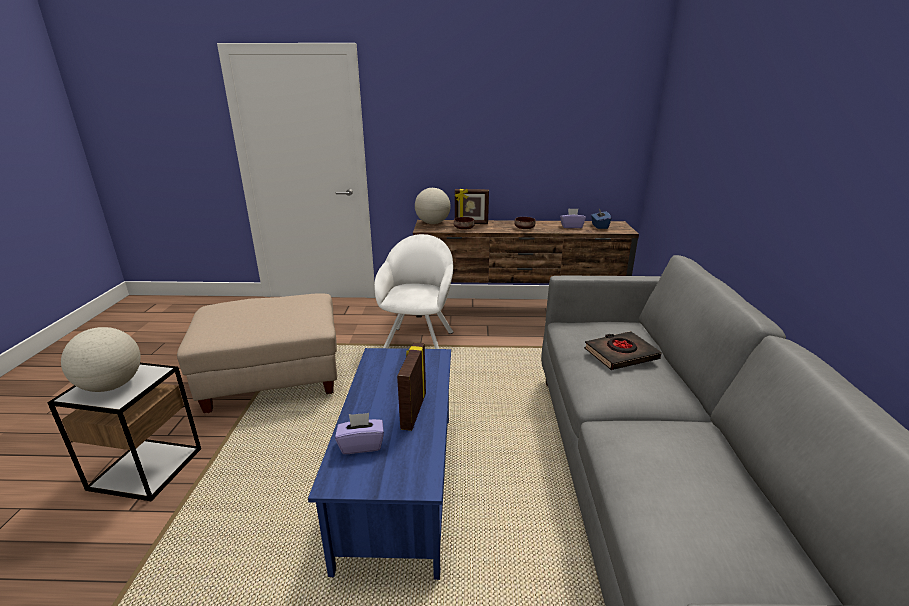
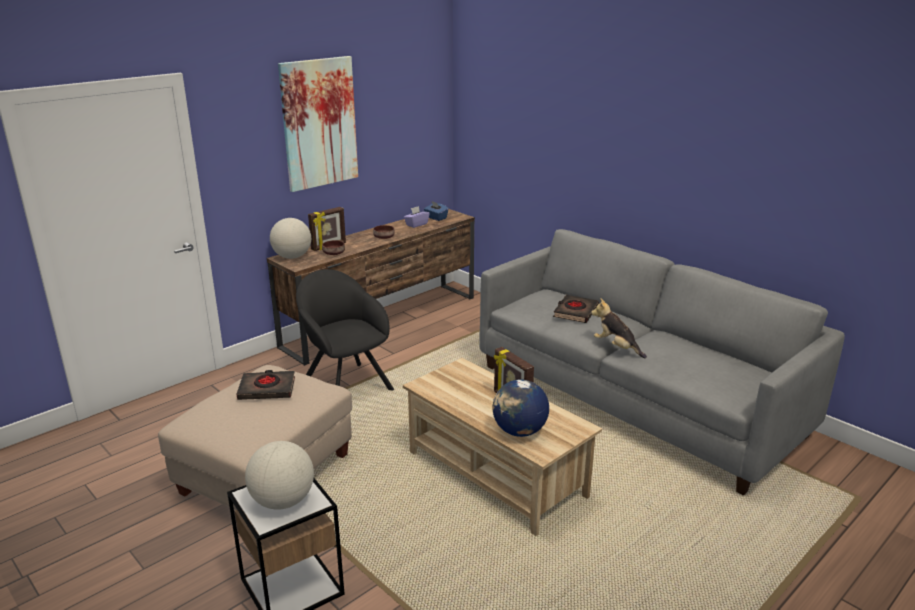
camera: 45 degrees left, 0 degrees up
blue coffee table [308,348,451,580] -> beige coffee table [403,358,602,536]
purple tissue box [335,413,384,454] -> globe [492,379,549,437]
white armchair [374,234,454,349] -> black armchair [296,269,395,390]
none -> black book [237,370,295,400]
none -> picture [278,56,358,192]
none -> plush toy [591,298,647,358]

